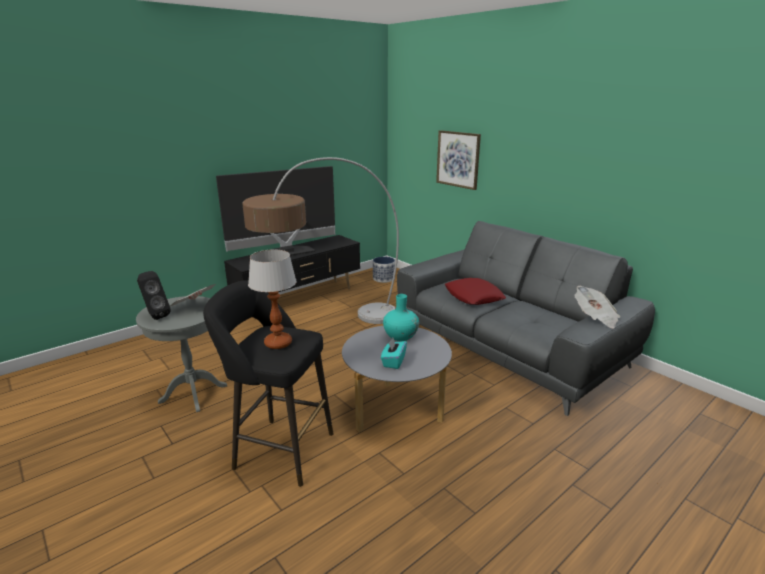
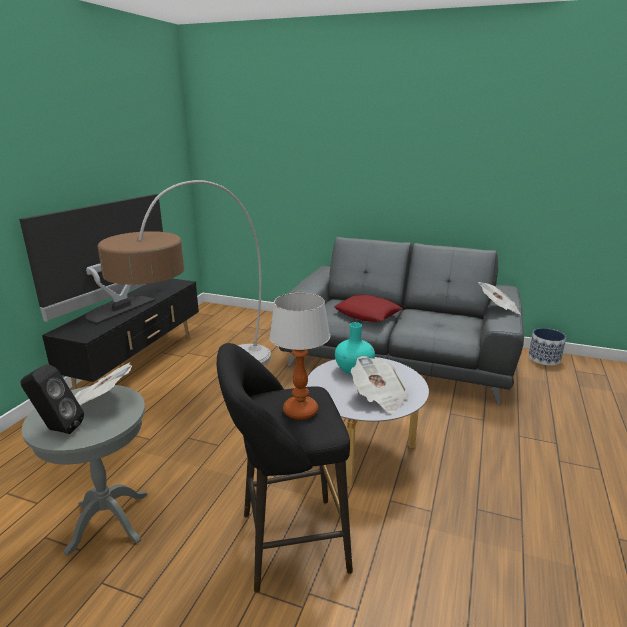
camera: 30 degrees left, 0 degrees up
planter [373,257,395,283] -> planter moved to [528,328,566,365]
turquoise tissue box [381,338,407,369] -> newspaper [351,356,409,413]
picture [436,130,481,190] -> none

